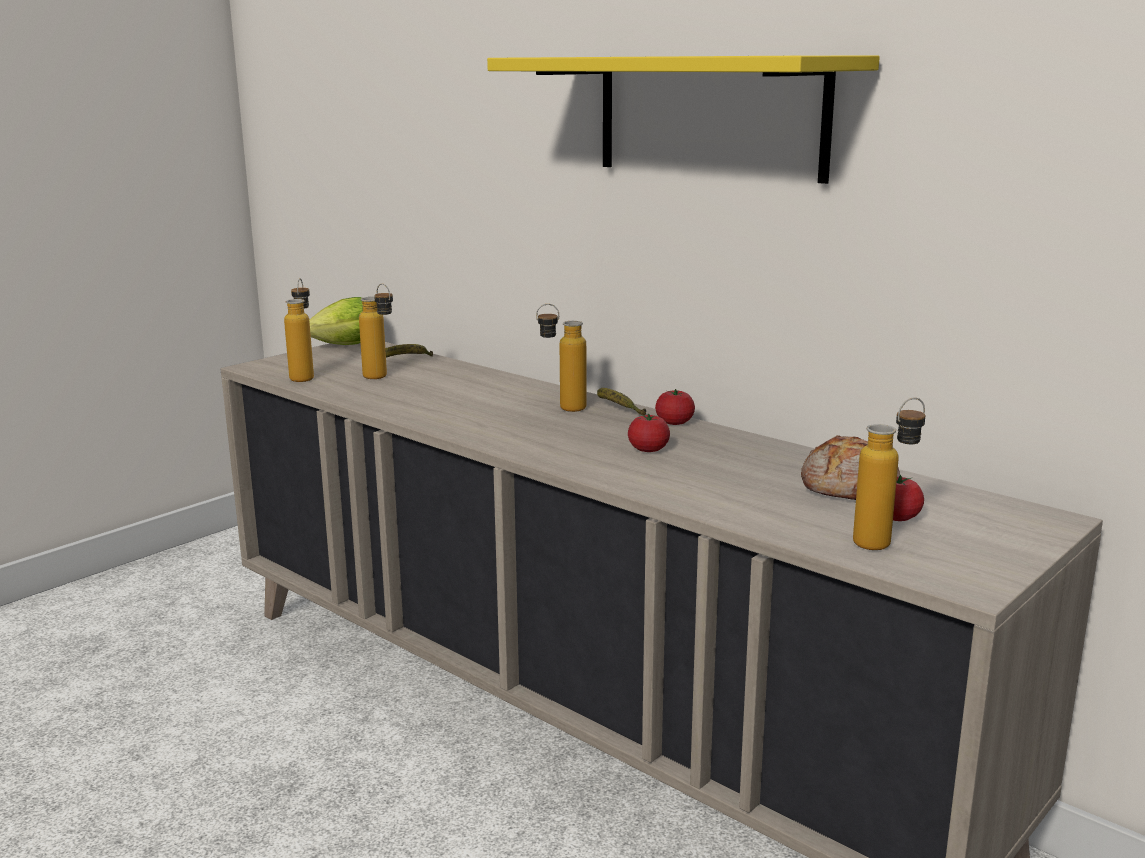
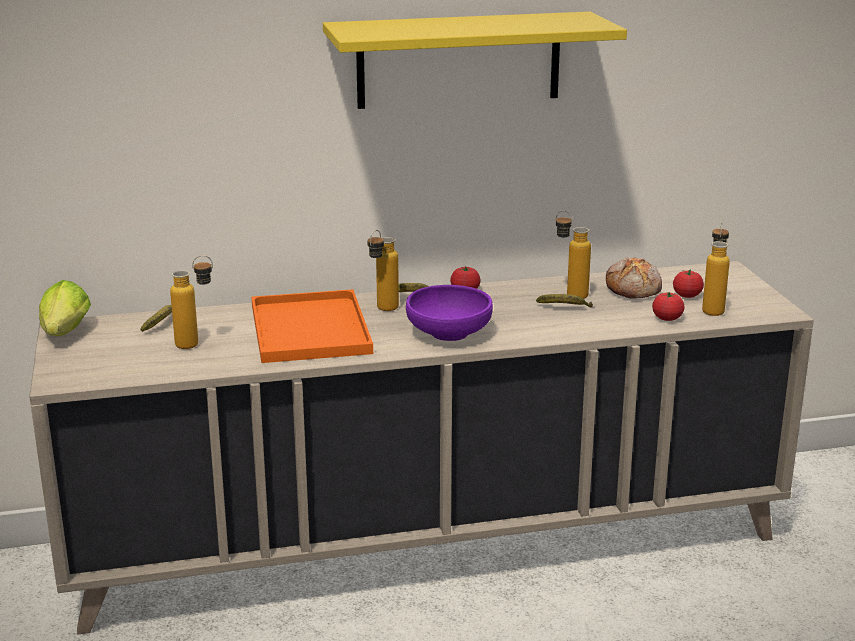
camera: 55 degrees left, 5 degrees up
bottle [284,278,314,382] -> bottle moved to [556,210,591,299]
tomato [628,413,670,452] -> tomato moved to [652,292,685,321]
none -> orange tray [252,289,373,363]
none -> purple bowl [406,285,493,341]
none -> banana [536,294,593,307]

